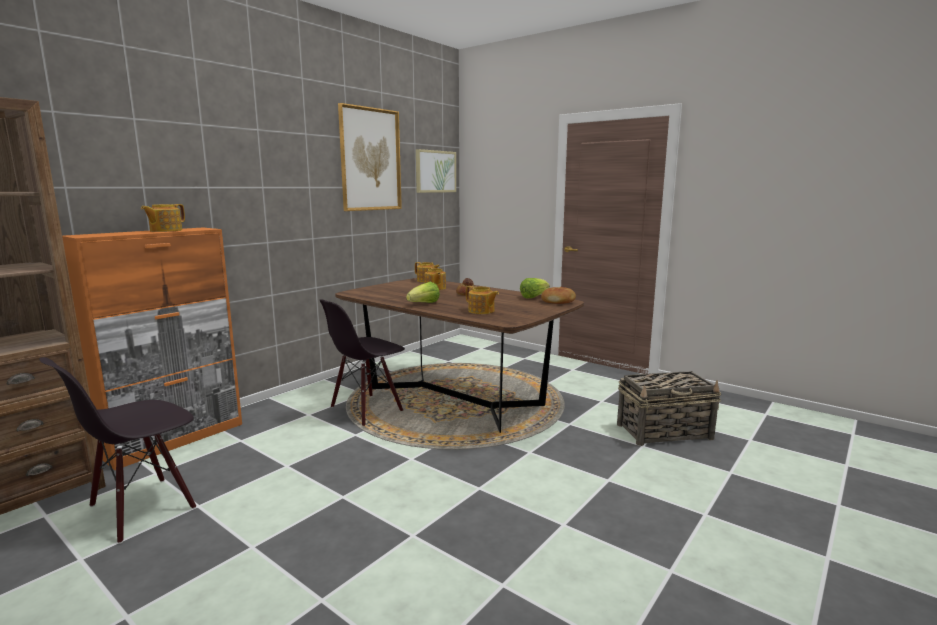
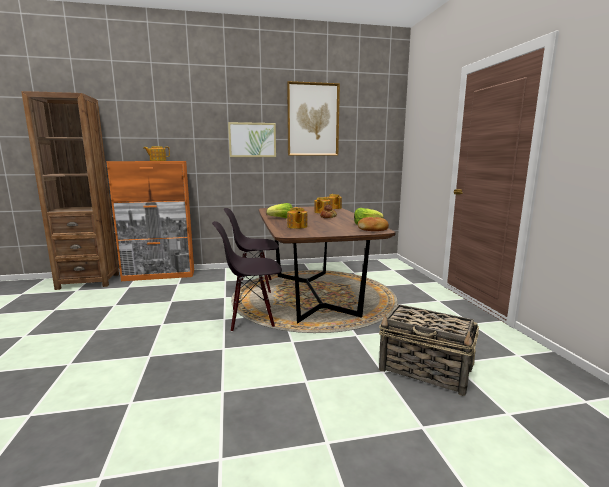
camera: 40 degrees right, 0 degrees up
black chair [39,357,196,544] -> black chair moved to [212,221,282,332]
picture [416,149,456,193] -> picture moved to [228,122,276,157]

